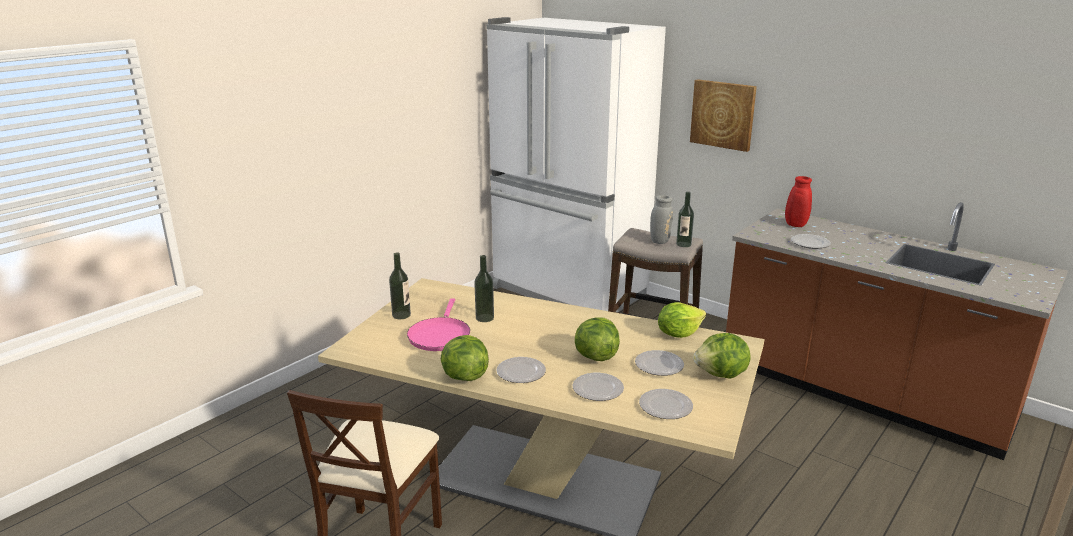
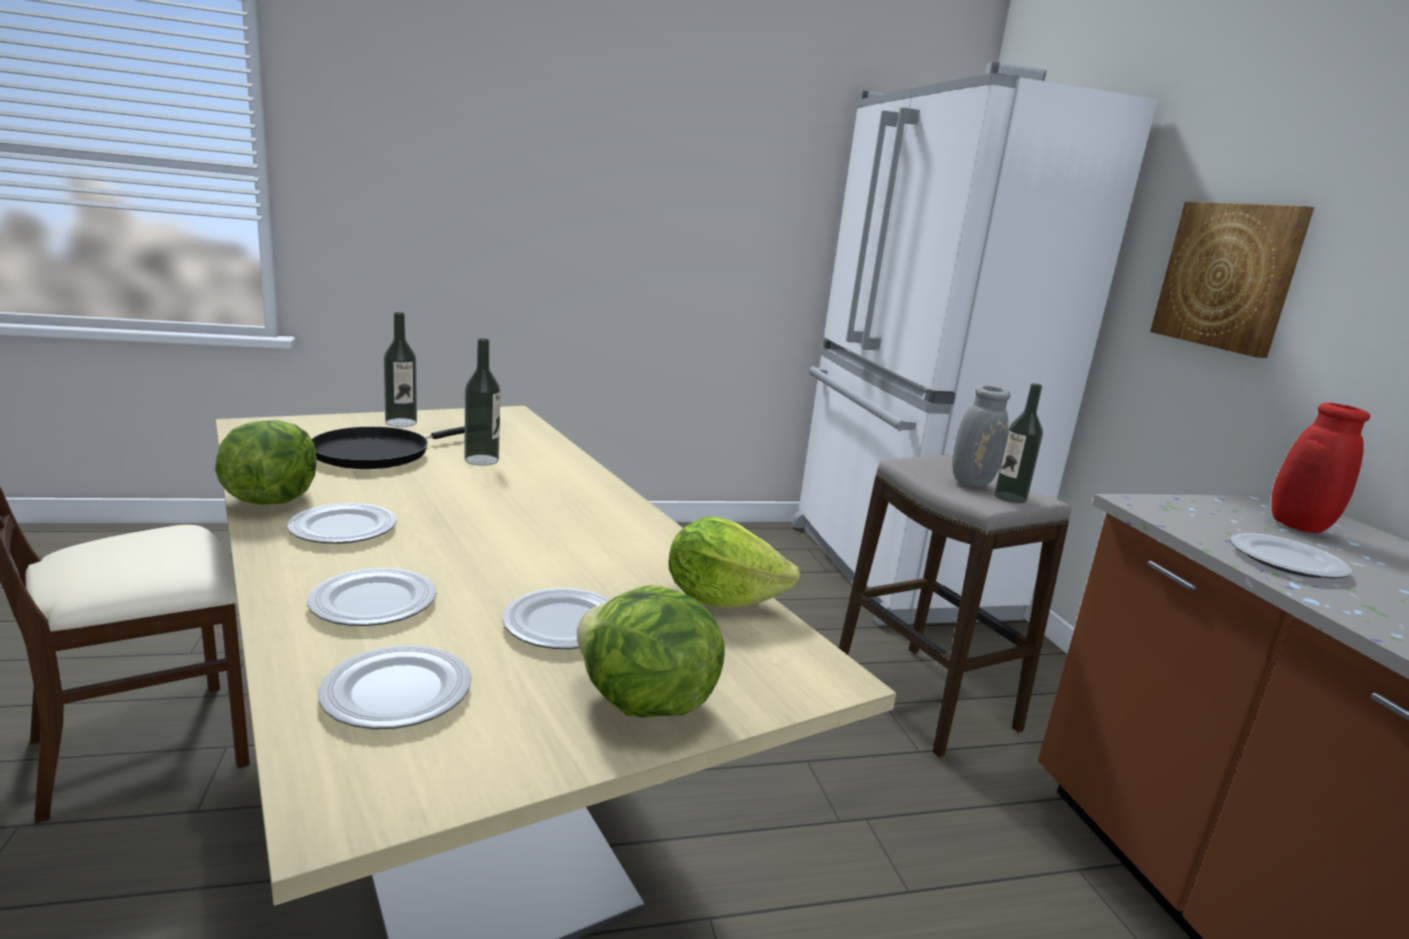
camera: 35 degrees right, 5 degrees down
pink frying pan [407,298,470,351] -> black frying pan [311,426,465,469]
lettuce [575,317,620,361] -> none

